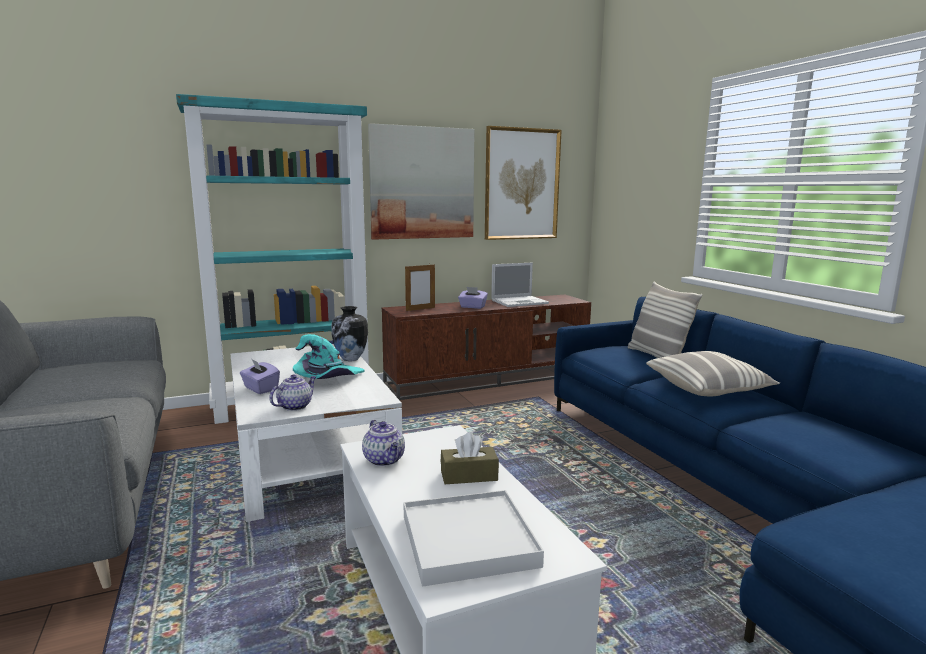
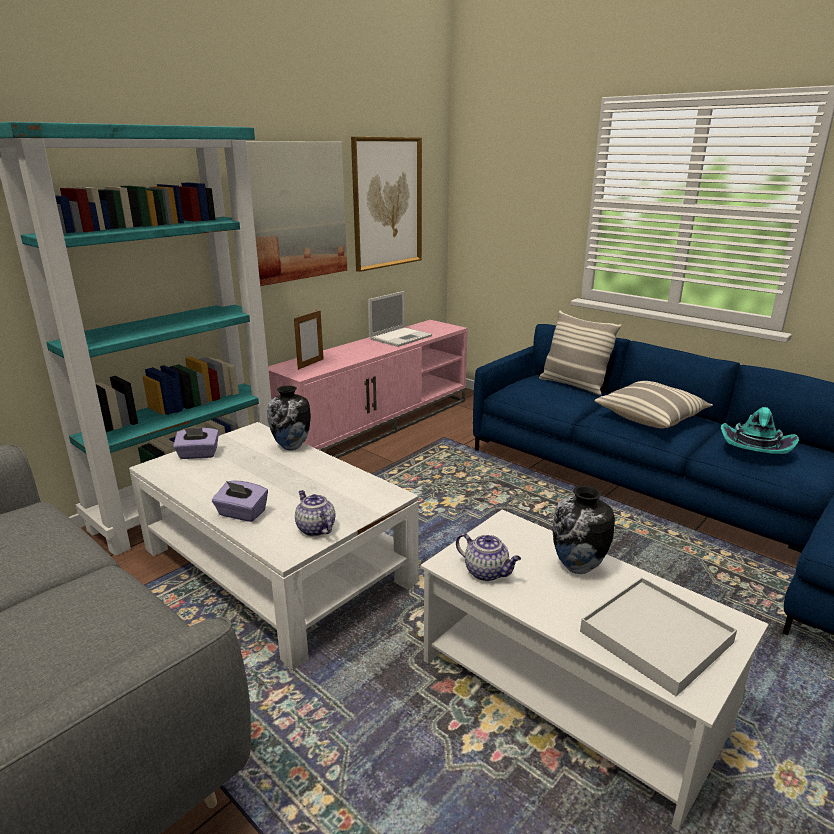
camera: 25 degrees left, 10 degrees up
teapot [269,374,316,411] -> teapot turned 45 degrees counterclockwise [295,490,336,536]
turquoise hat [293,334,365,379] -> turquoise hat moved to [721,407,799,454]
brown tv stand [382,295,591,400] -> pink tv stand [268,320,468,459]
brown tissue box [441,432,499,484] -> vase [552,486,615,574]
purple tissue box [458,287,488,309] -> purple tissue box moved to [173,428,219,459]

